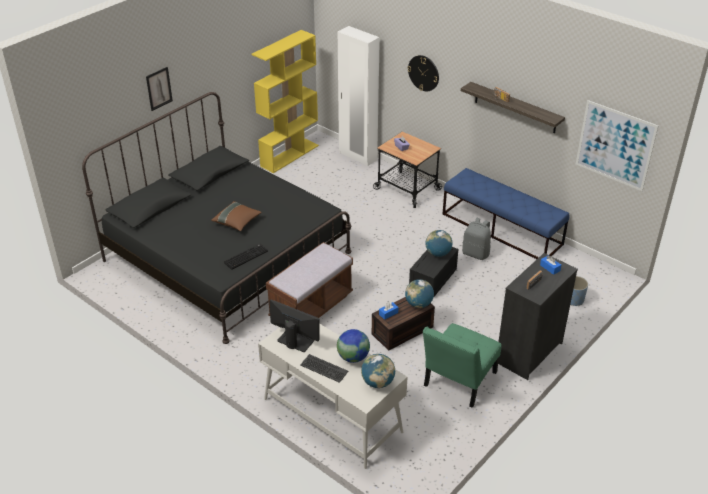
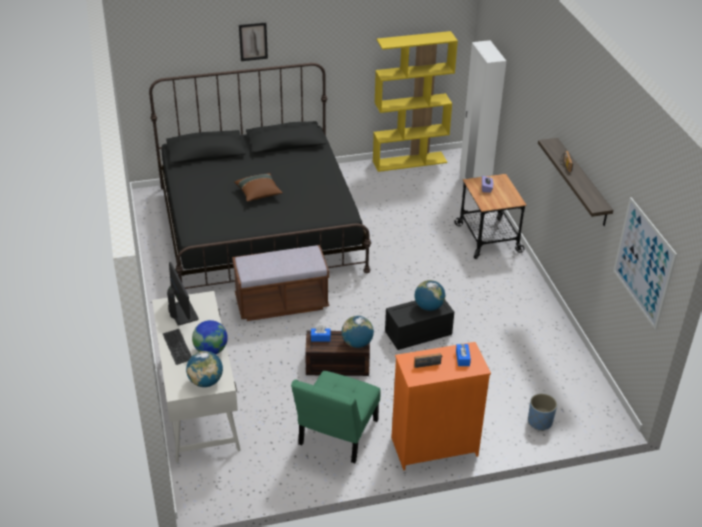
camera: 35 degrees right, 0 degrees up
keyboard [224,244,268,270] -> none
wall clock [407,55,439,91] -> none
green chair [423,323,502,408] -> green chair turned 45 degrees counterclockwise [291,371,381,463]
blue bench [442,168,570,259] -> none
grey backpack [462,218,491,260] -> none
black dresser [498,253,578,380] -> orange dresser [391,342,491,470]

